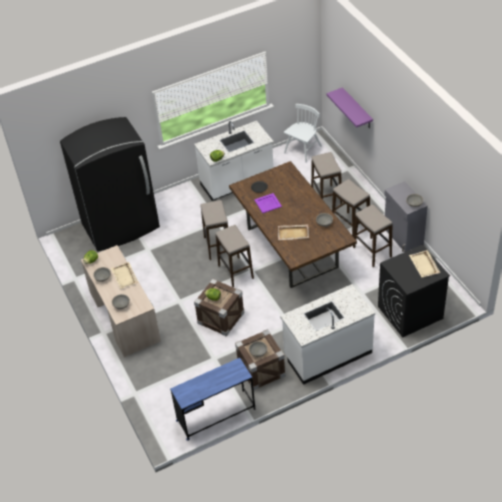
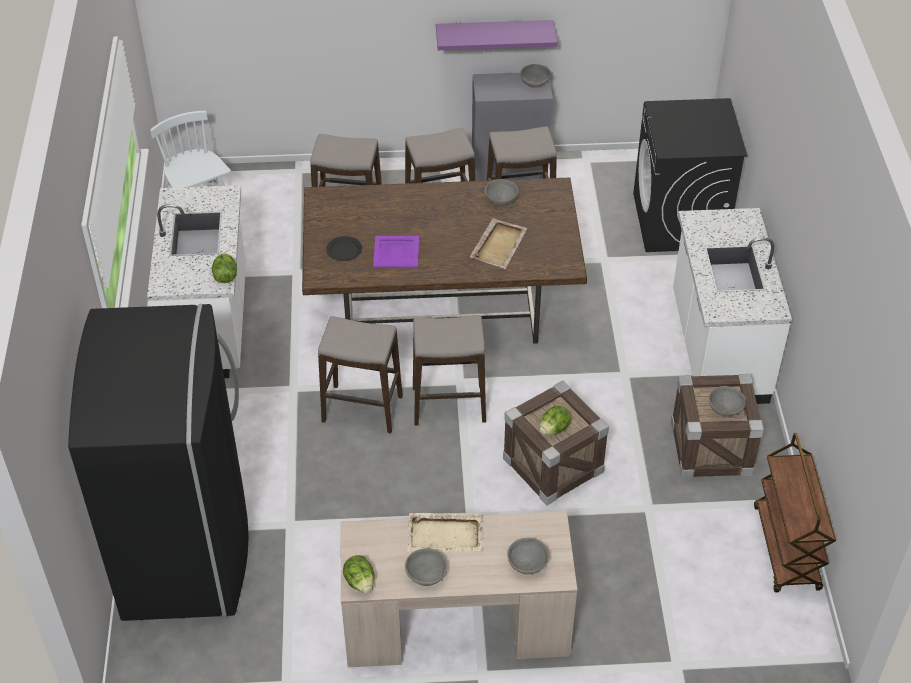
camera: 70 degrees left, 0 degrees up
blue desk [170,358,255,441] -> brown cart [754,433,836,593]
purple shelf [326,87,373,128] -> purple shelf moved to [436,20,557,50]
beige tray [409,250,440,277] -> none

